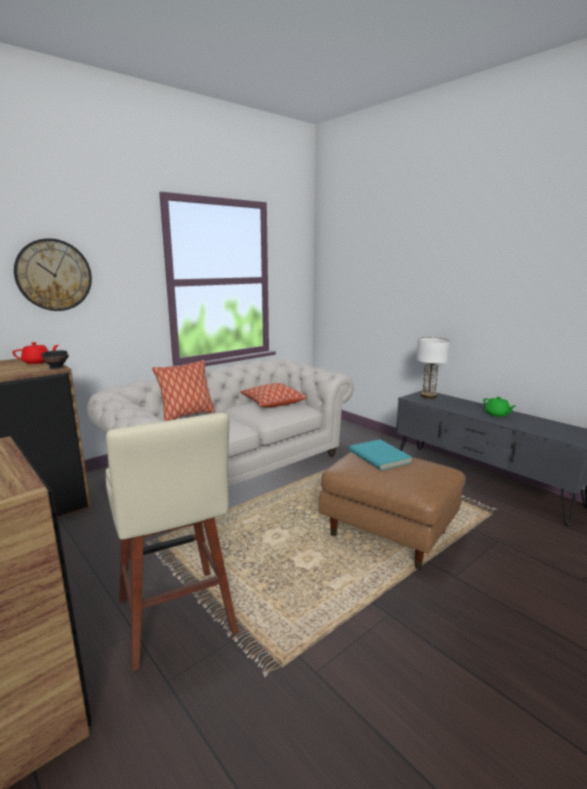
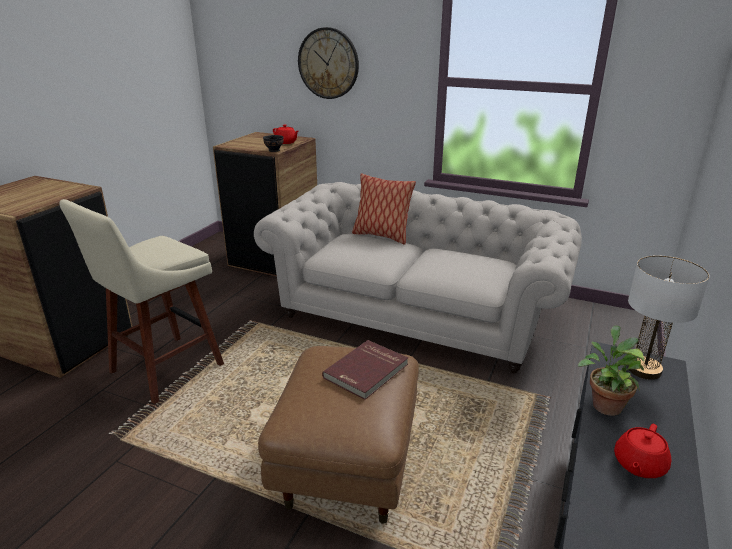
camera: 65 degrees right, 10 degrees up
pillow [240,383,307,407] -> none
turquoise book [349,439,412,471] -> red book [322,340,408,400]
green teapot [483,397,516,417] -> red teapot [614,424,671,478]
none -> potted plant [578,325,645,416]

